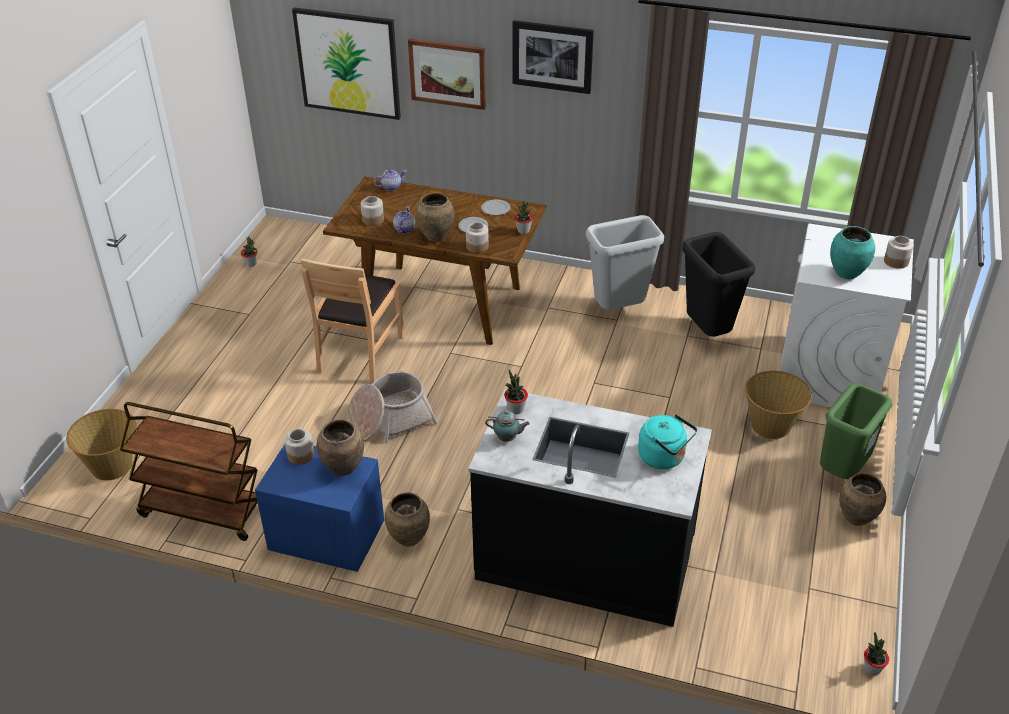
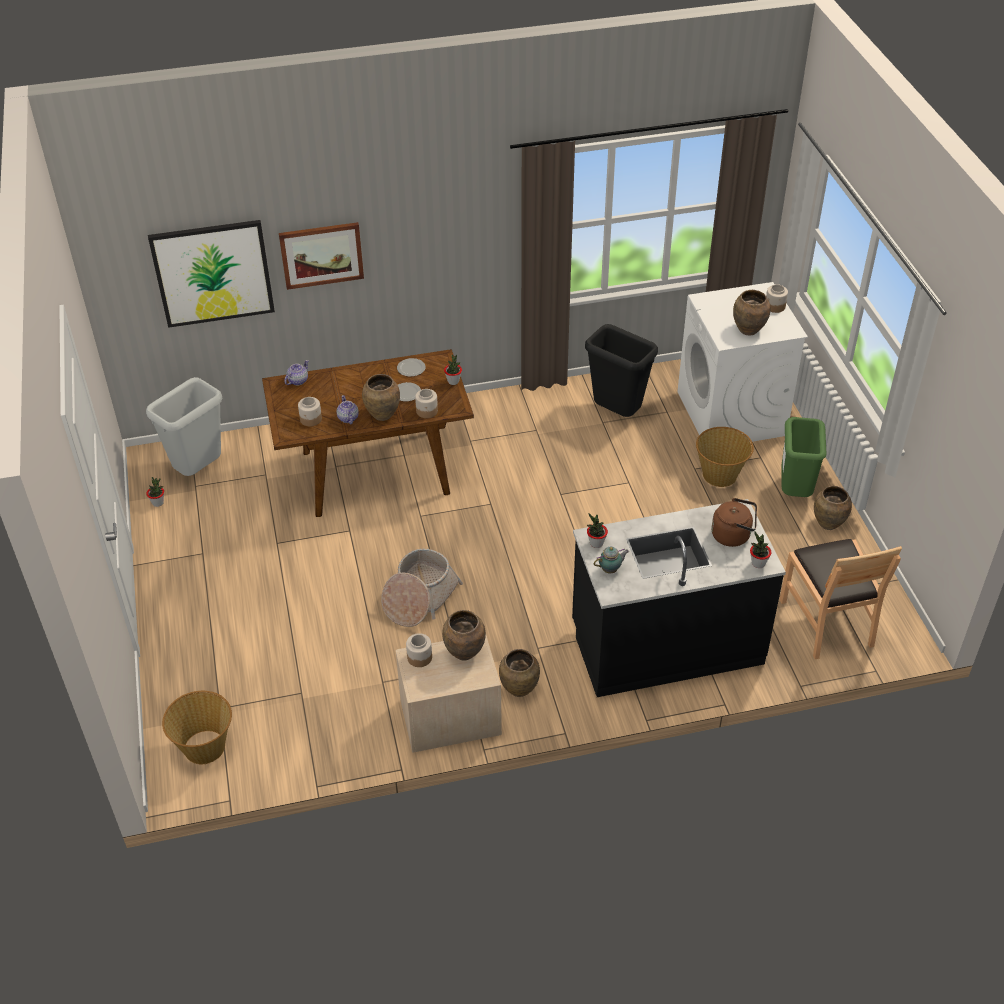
camera: 30 degrees left, 5 degrees up
brown cart [119,402,258,541] -> none
blue nightstand [255,444,384,572] -> beige nightstand [396,636,502,753]
brown chair [301,258,404,383] -> brown chair moved to [779,539,902,659]
picture [512,20,594,94] -> none
grey trash can [586,215,664,310] -> grey trash can moved to [146,377,222,476]
turquoise kettle [638,414,697,469] -> brown kettle [711,498,757,547]
turquoise vase [830,226,875,280] -> brown vase [733,290,770,335]
potted plant [864,632,889,676] -> potted plant moved to [750,532,771,568]

